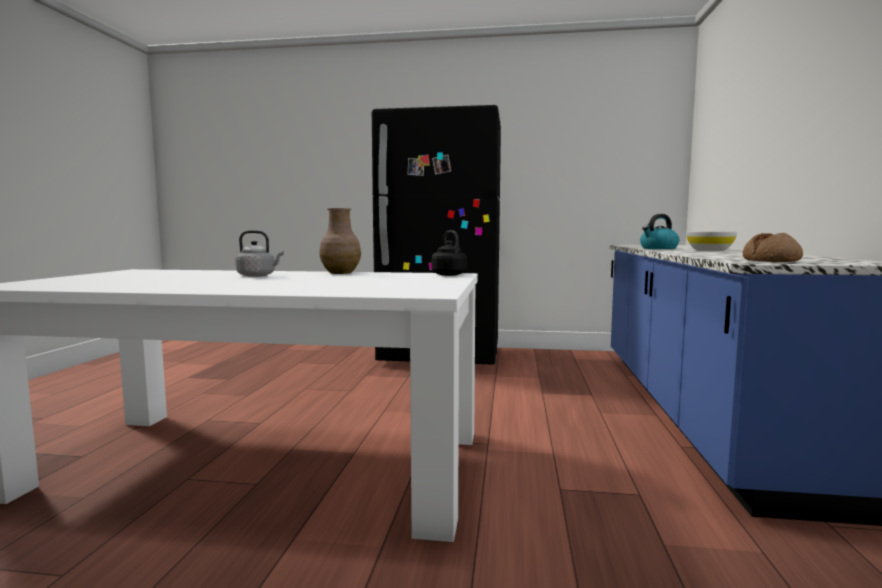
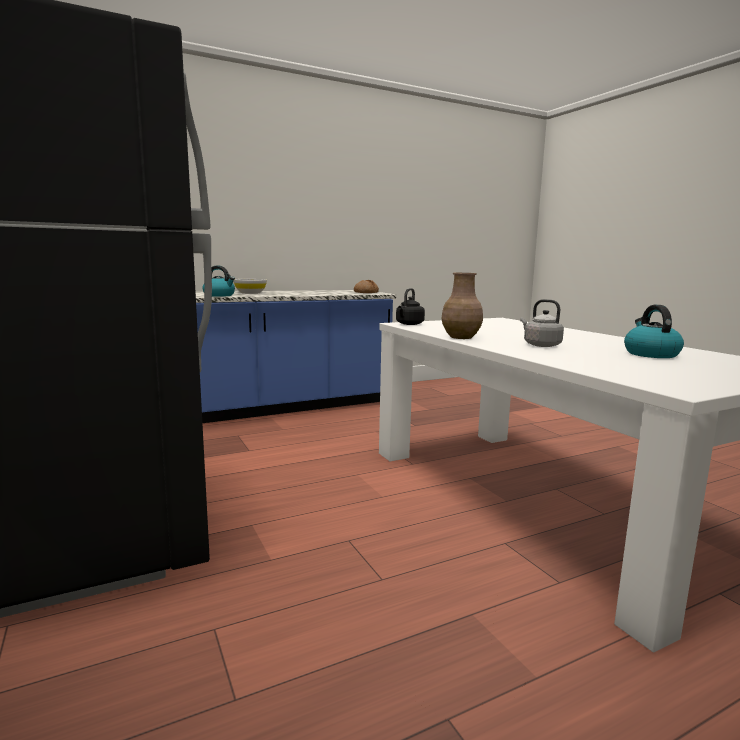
camera: 125 degrees left, 5 degrees up
none -> kettle [624,305,684,358]

